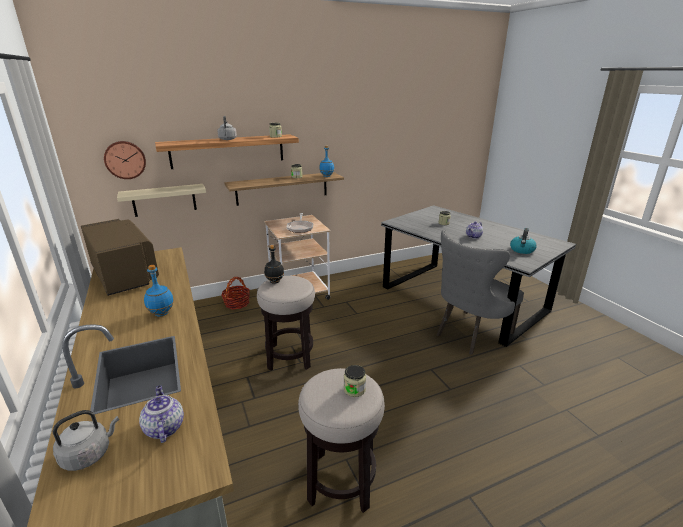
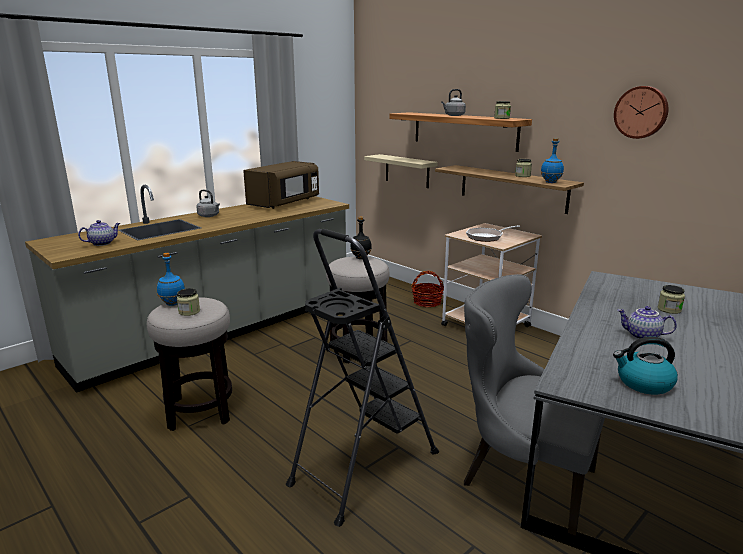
camera: 70 degrees right, 5 degrees down
grey kettle [53,410,119,471] -> grey kettle moved to [196,190,220,217]
wall clock [104,141,146,179] -> wall clock moved to [614,86,669,139]
blue bottle [144,265,174,317] -> blue bottle moved to [157,253,185,306]
none -> step ladder [286,229,439,527]

